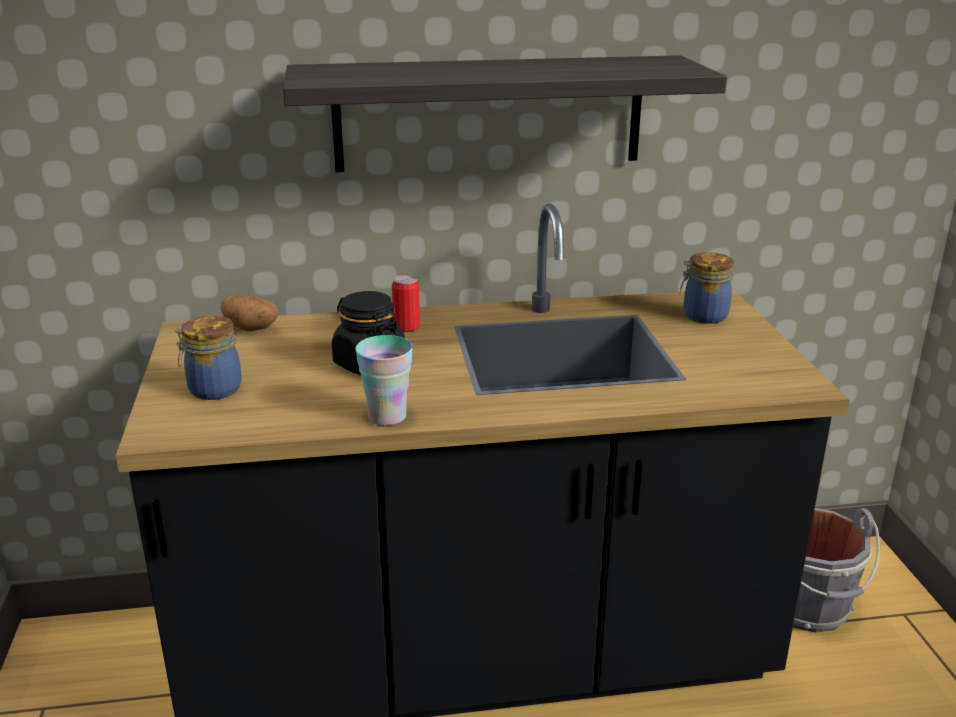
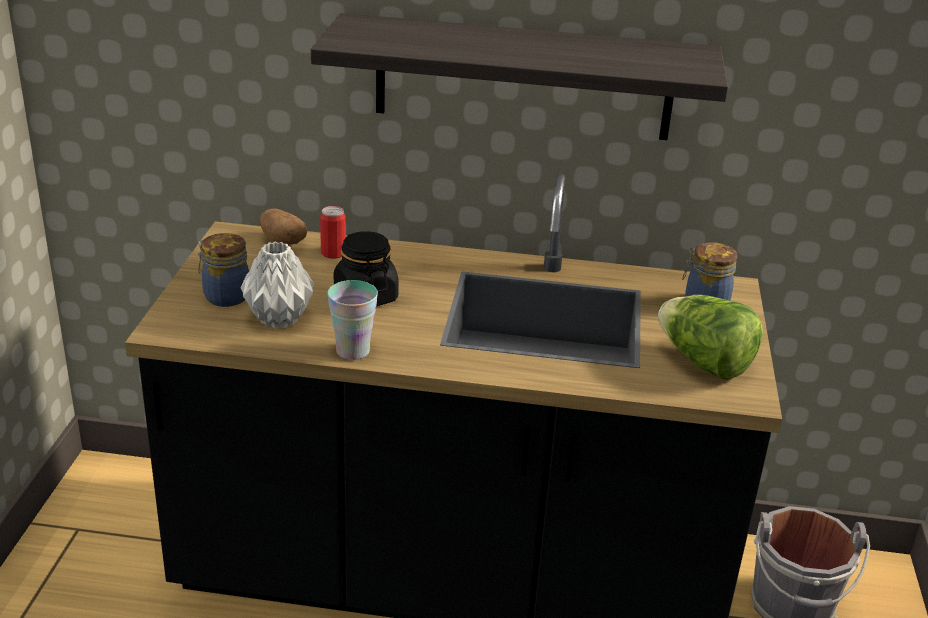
camera: 15 degrees right, 5 degrees up
can [392,275,420,332] -> can moved to [320,206,346,259]
none -> grey vase [241,241,314,329]
none -> lettuce [658,295,763,380]

